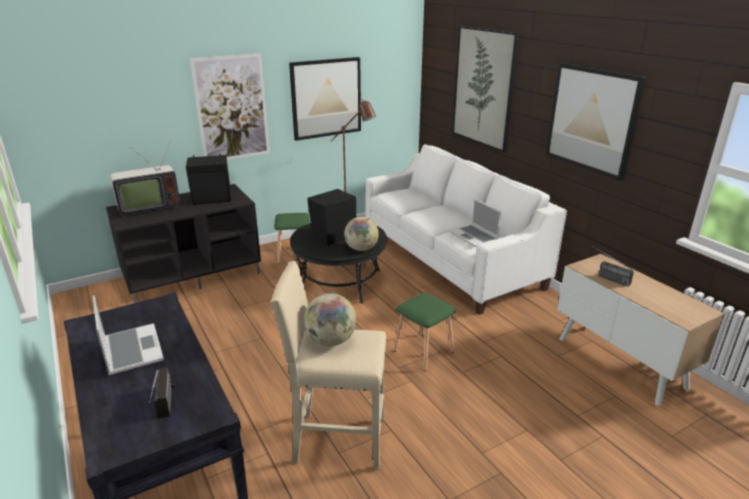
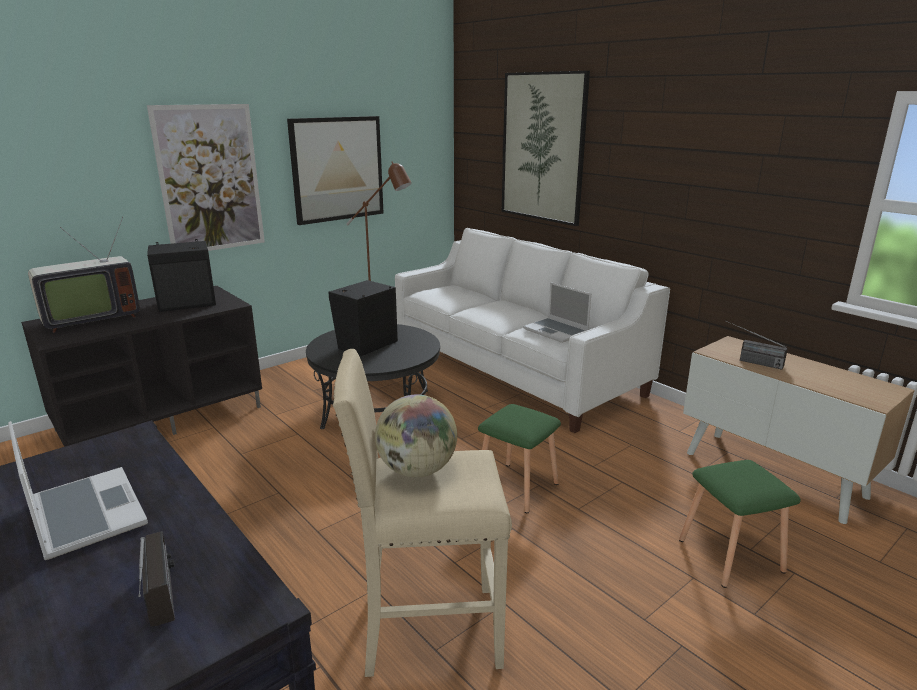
camera: 10 degrees left, 5 degrees down
green stool [274,213,310,264] -> green stool moved to [679,460,801,588]
globe [344,217,379,251] -> none
picture [546,63,646,181] -> none

